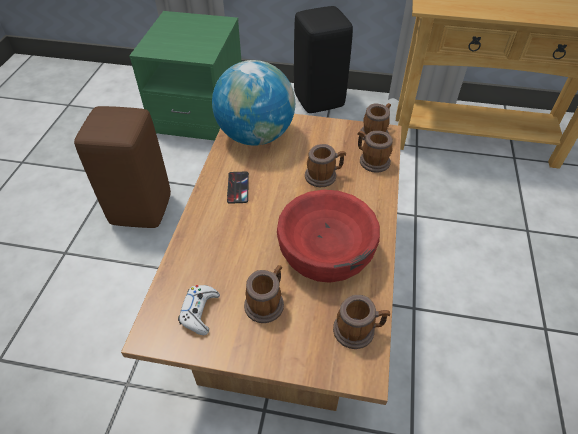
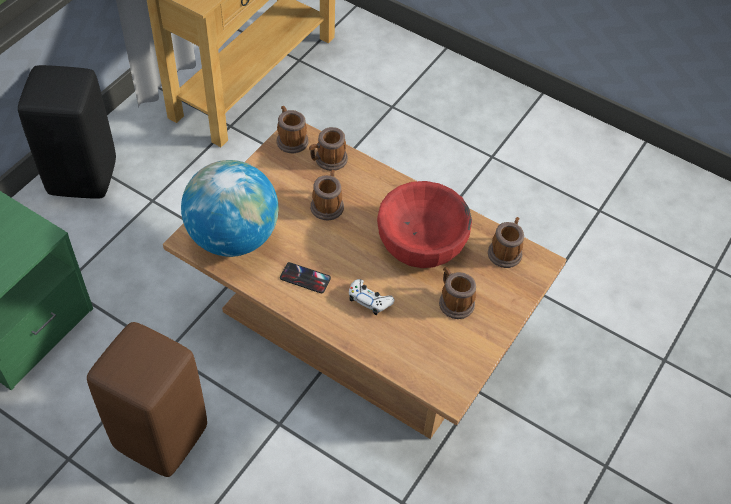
camera: 70 degrees left, 5 degrees up
white game controller [178,285,220,335] -> white game controller moved to [349,279,394,315]

